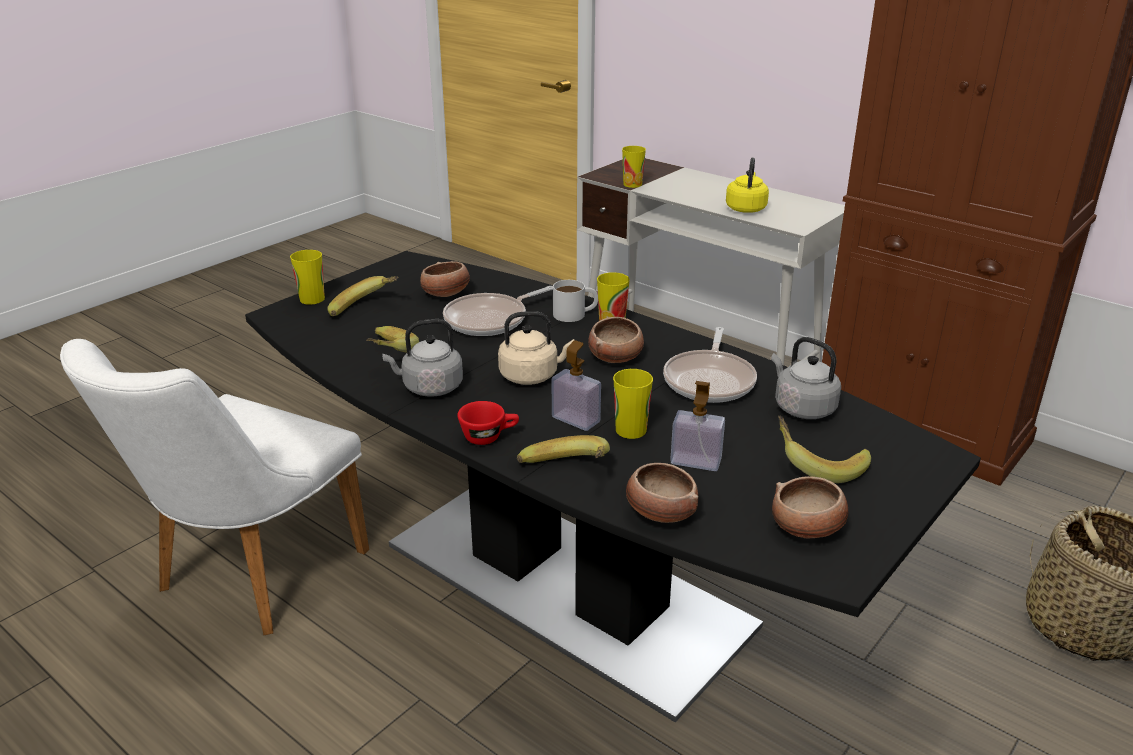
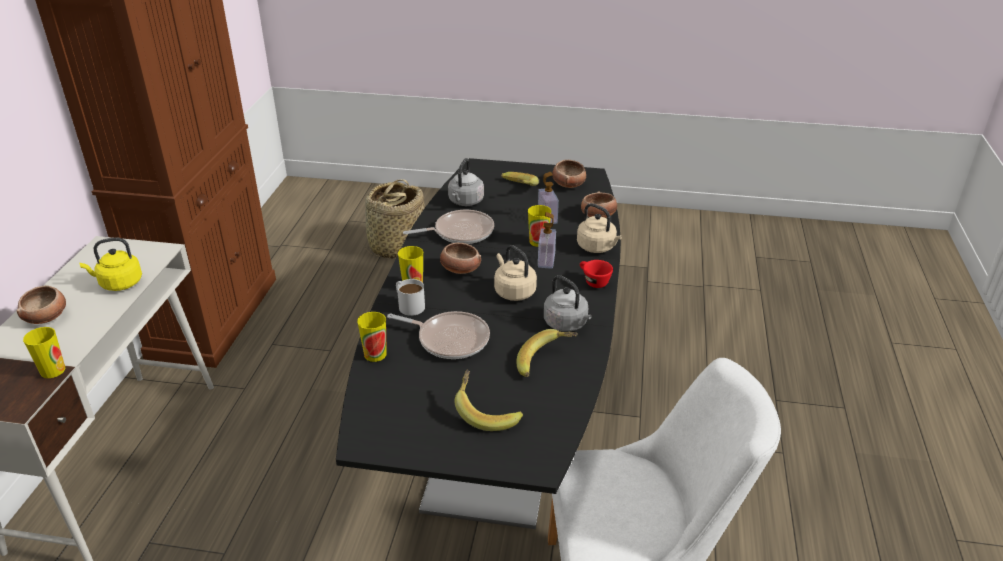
camera: 120 degrees left, 5 degrees up
cup [290,250,325,305] -> cup moved to [357,312,387,362]
bowl [420,261,470,297] -> bowl moved to [16,286,66,324]
banana [517,435,610,463] -> beige kettle [577,203,622,253]

